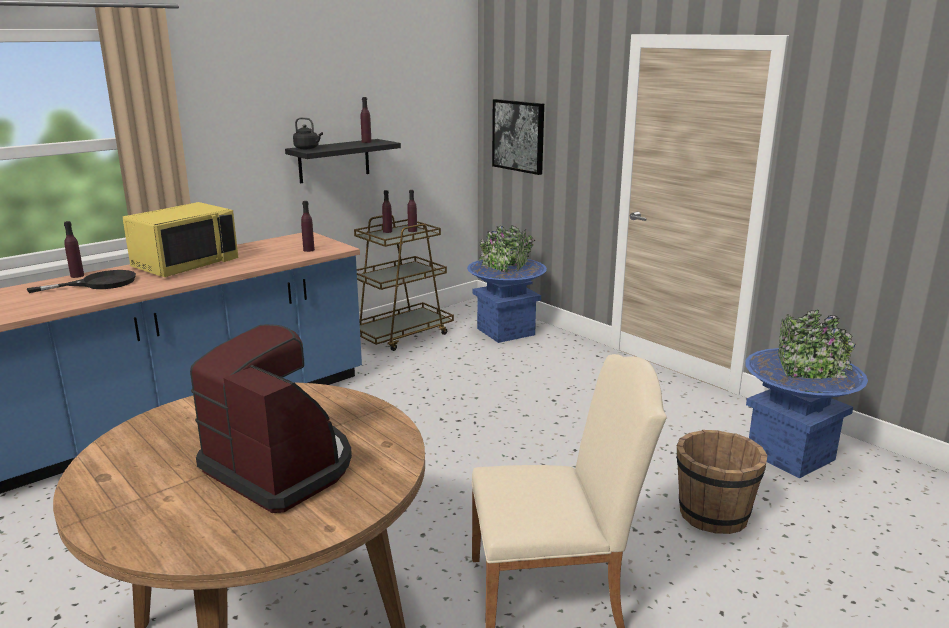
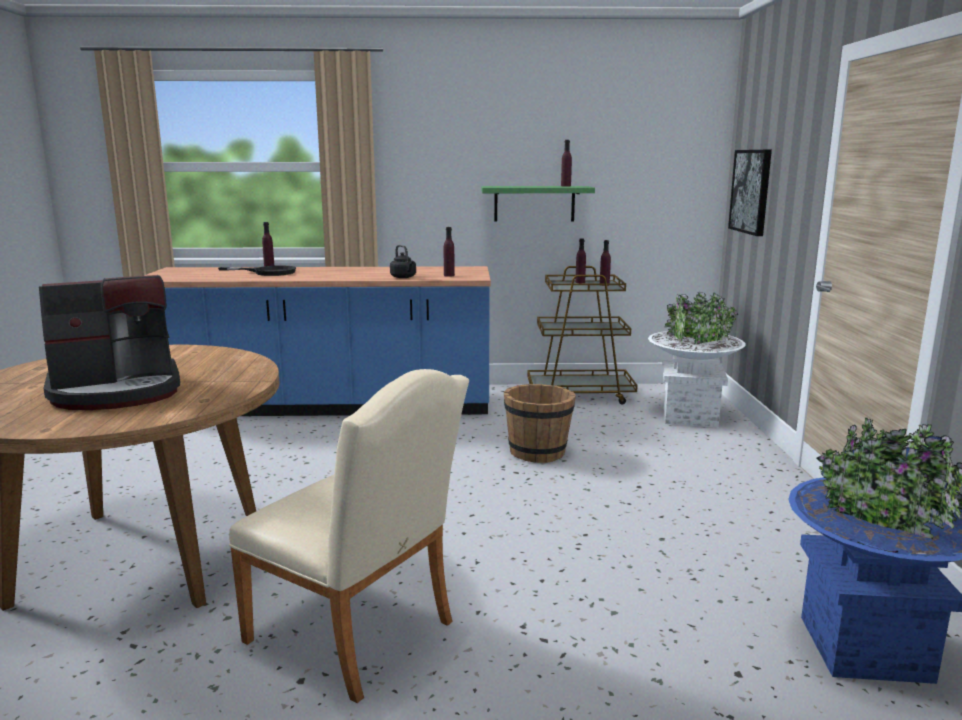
camera: 40 degrees right, 5 degrees down
yellow microwave [123,202,238,277] -> none
coffee machine [190,324,352,513] -> coffee machine turned 75 degrees clockwise [39,275,180,410]
black shelf [285,139,401,184] -> green shelf [481,186,595,222]
black kettle [293,117,323,149] -> black kettle moved to [390,245,416,278]
blue planter [467,225,547,343] -> white planter [648,292,746,428]
brown bucket [676,430,768,534] -> brown bucket moved to [504,384,576,463]

